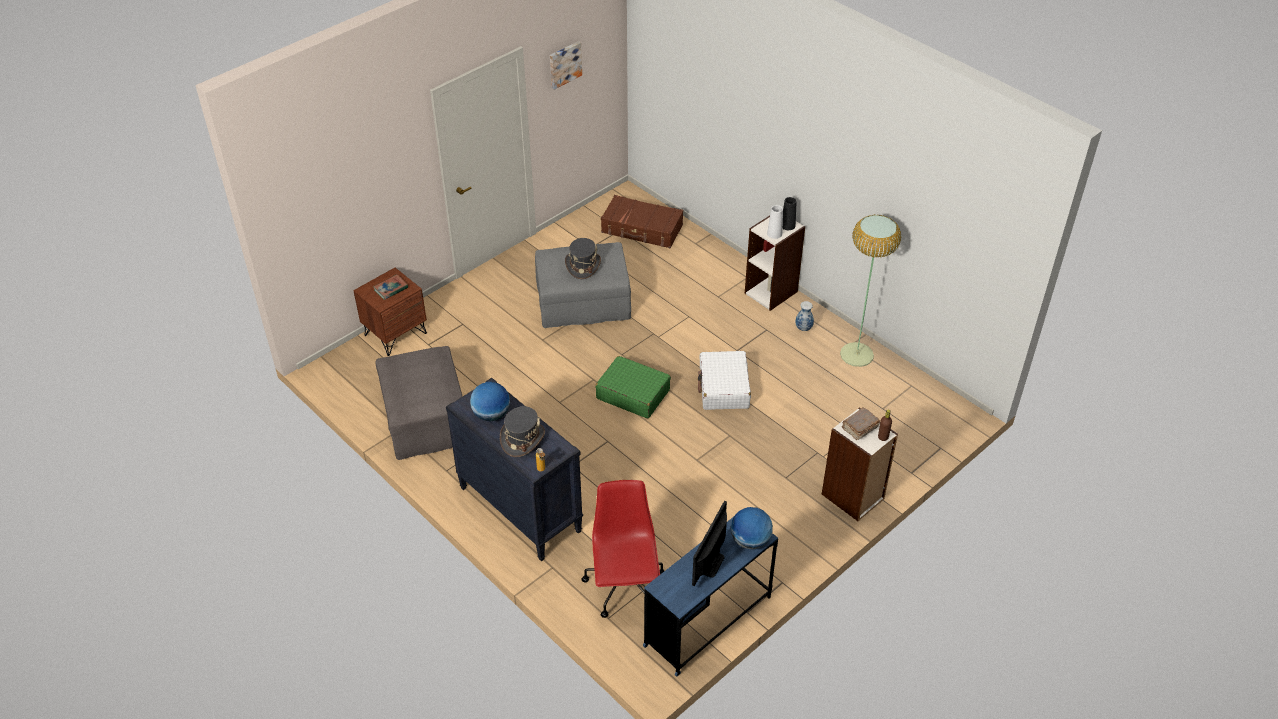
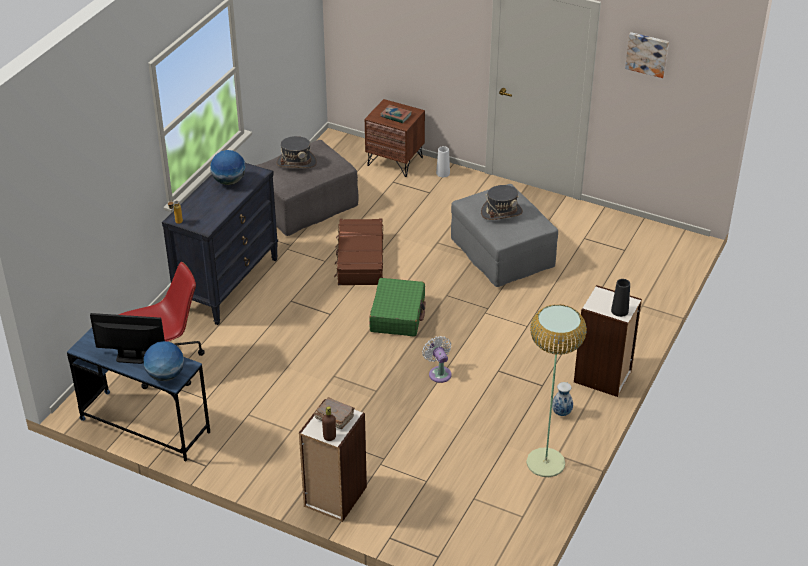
camera: 70 degrees right, 5 degrees down
grey hat [500,406,545,457] -> grey hat moved to [276,136,317,168]
brown suitcase [601,195,683,248] -> brown suitcase moved to [334,218,383,285]
white suitcase [698,351,751,410] -> white fan [422,336,452,383]
white vase [767,205,783,239] -> white vase moved to [436,146,450,177]

